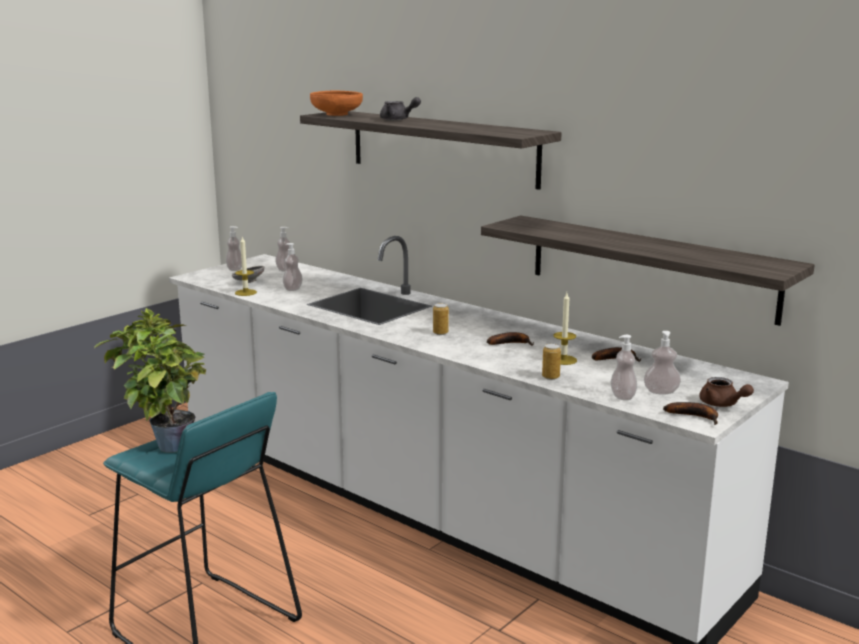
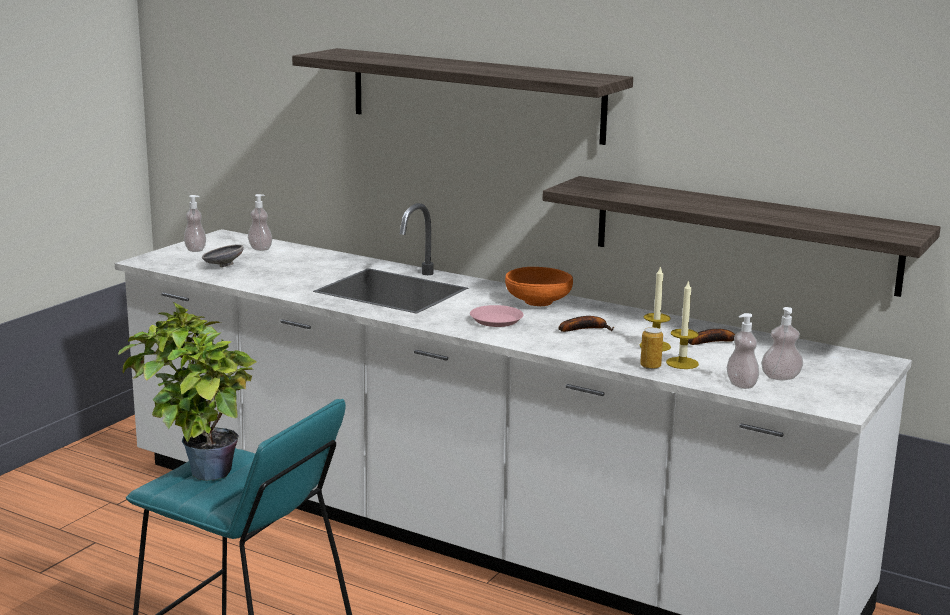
camera: 10 degrees left, 0 degrees up
candle [235,236,257,296] -> candle moved to [666,280,699,369]
soap dispenser [283,243,303,291] -> none
orange bowl [310,91,363,116] -> orange bowl moved to [505,267,573,306]
grey teapot [380,97,421,120] -> none
can [433,303,449,335] -> pink plate [470,305,524,327]
banana [663,402,718,425] -> none
brown teapot [699,377,754,407] -> none

